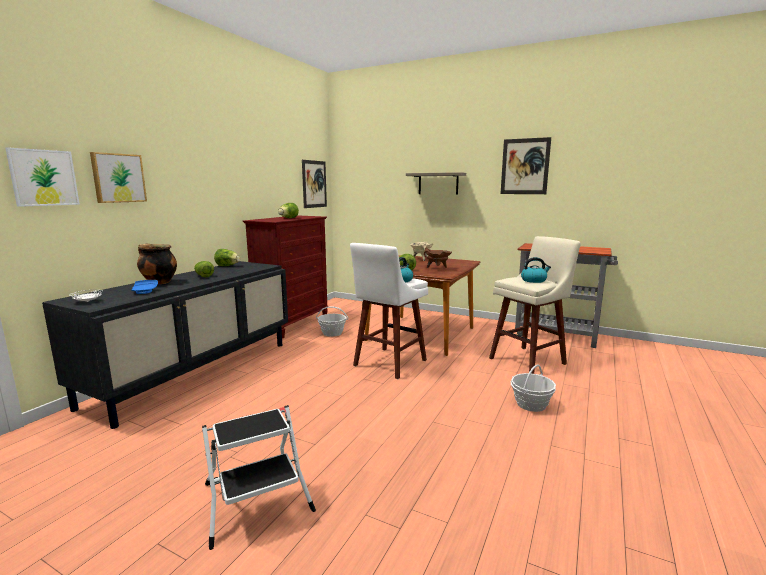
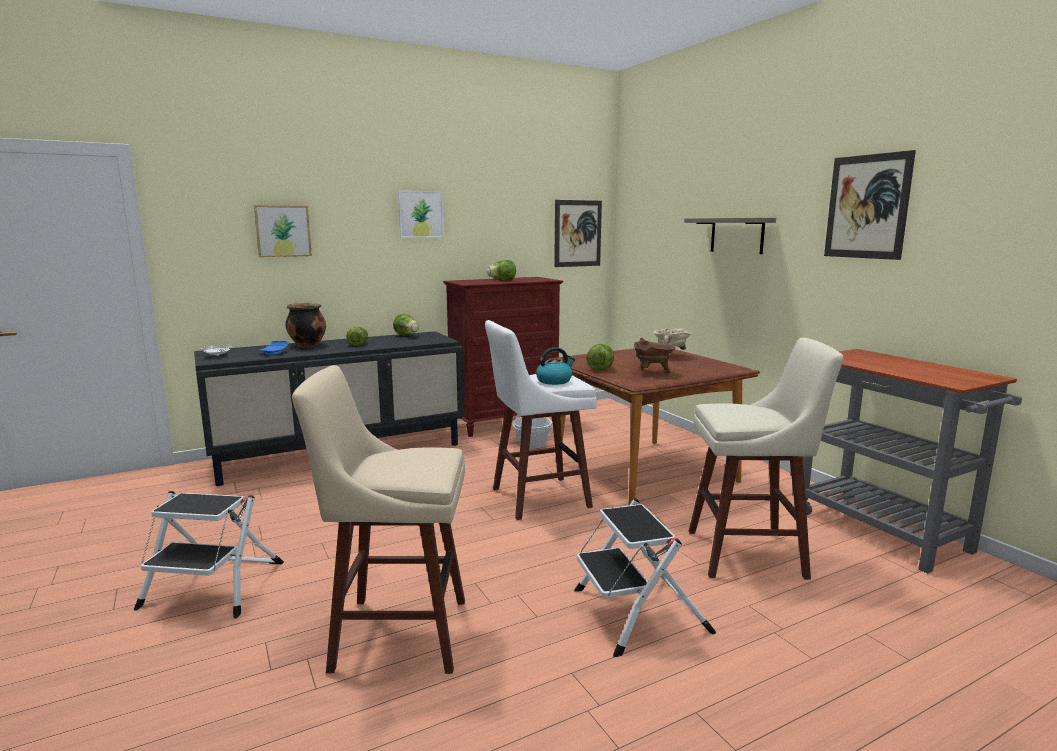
camera: 35 degrees right, 0 degrees up
picture [5,147,80,207] -> picture moved to [398,190,444,238]
basket [511,364,556,412] -> step ladder [574,498,716,657]
kettle [521,257,551,283] -> none
none -> beige stool [292,365,465,674]

